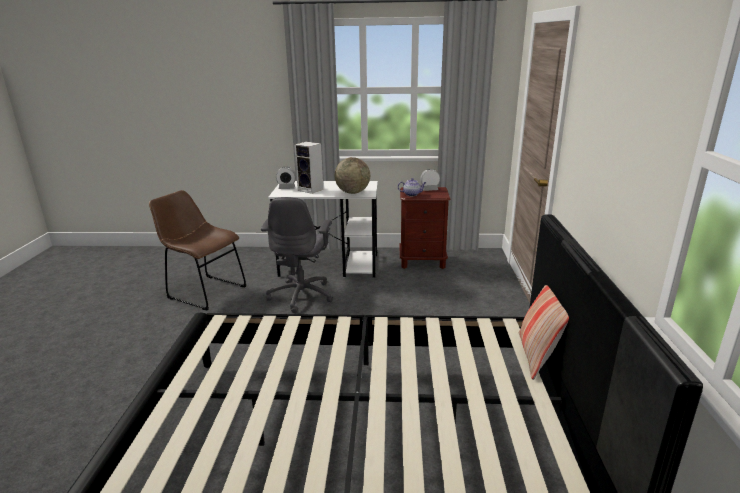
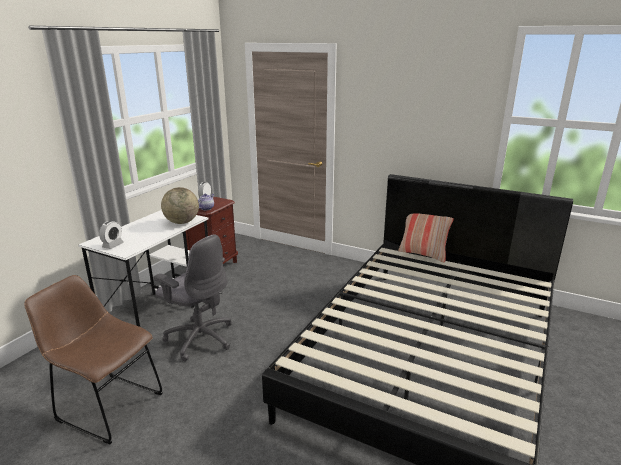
camera: 65 degrees left, 0 degrees up
brown chair [149,190,246,310] -> brown chair turned 60 degrees clockwise [24,275,163,444]
speaker [294,141,323,194] -> none

